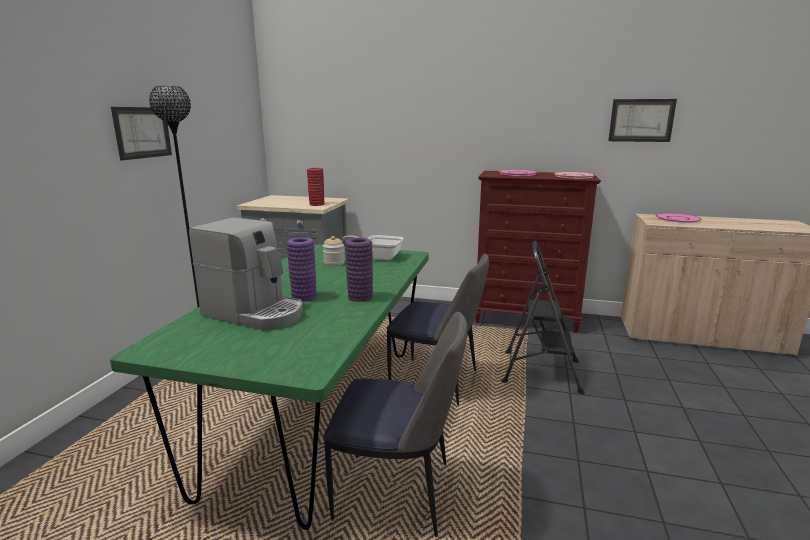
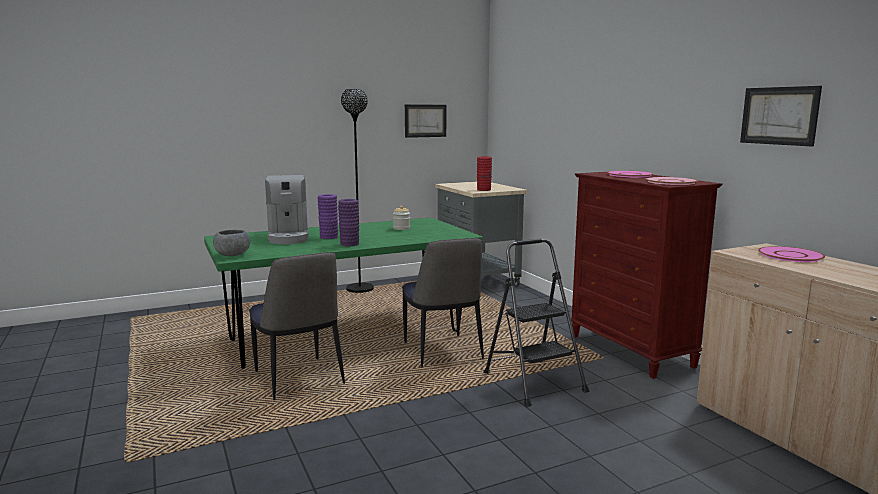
camera: 50 degrees right, 5 degrees down
picture [111,107,172,160] -> picture moved to [405,105,446,138]
frying pan [342,235,404,260] -> none
none -> grey bowl [213,230,250,256]

